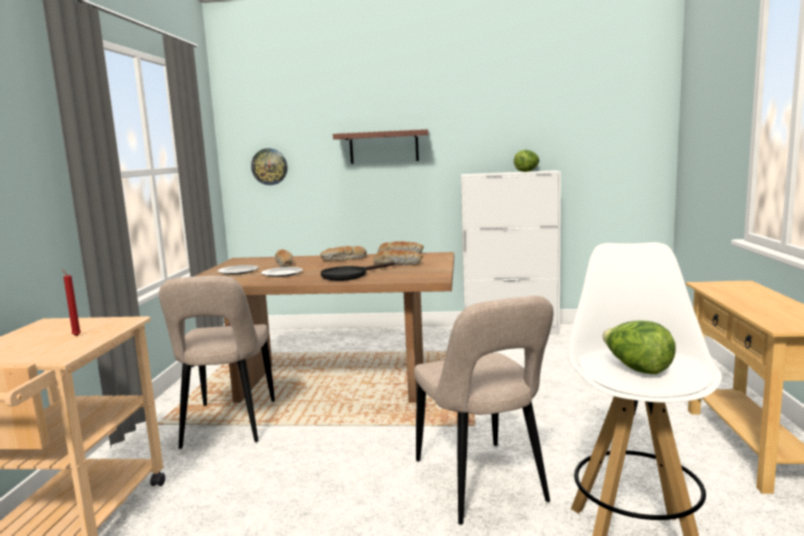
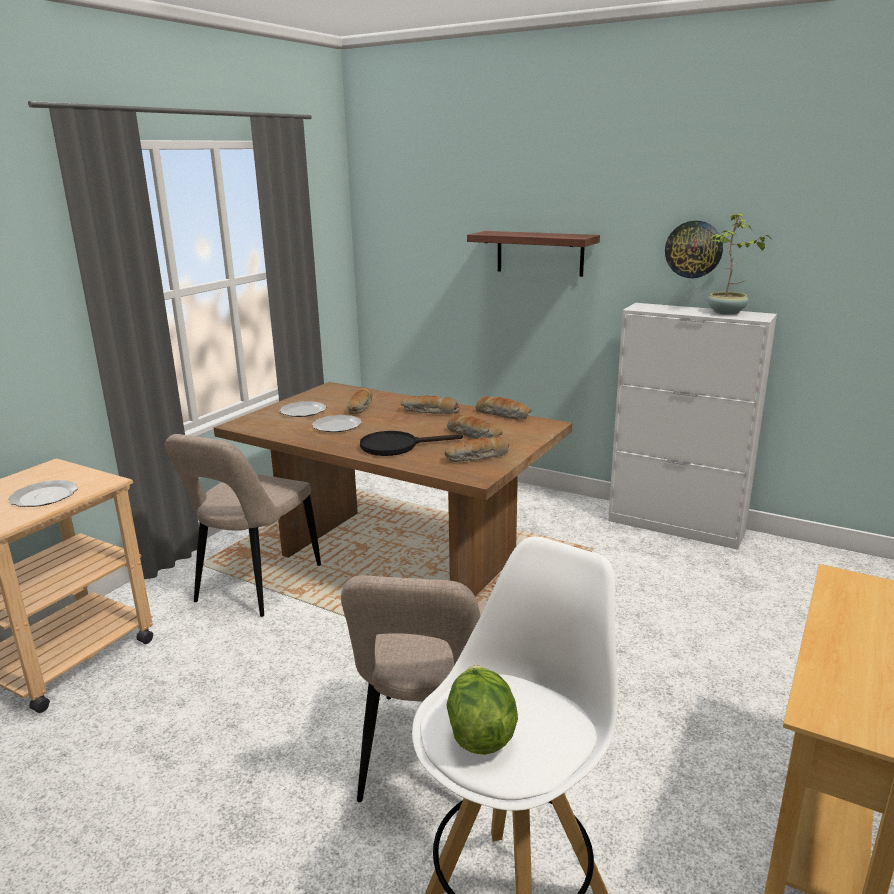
camera: 25 degrees right, 10 degrees up
red candle [62,269,81,336] -> plate [8,480,78,507]
wall clock [251,148,288,185] -> wall clock moved to [665,221,723,278]
lettuce [514,149,539,172] -> potted plant [708,213,772,315]
none -> bread [445,436,509,462]

